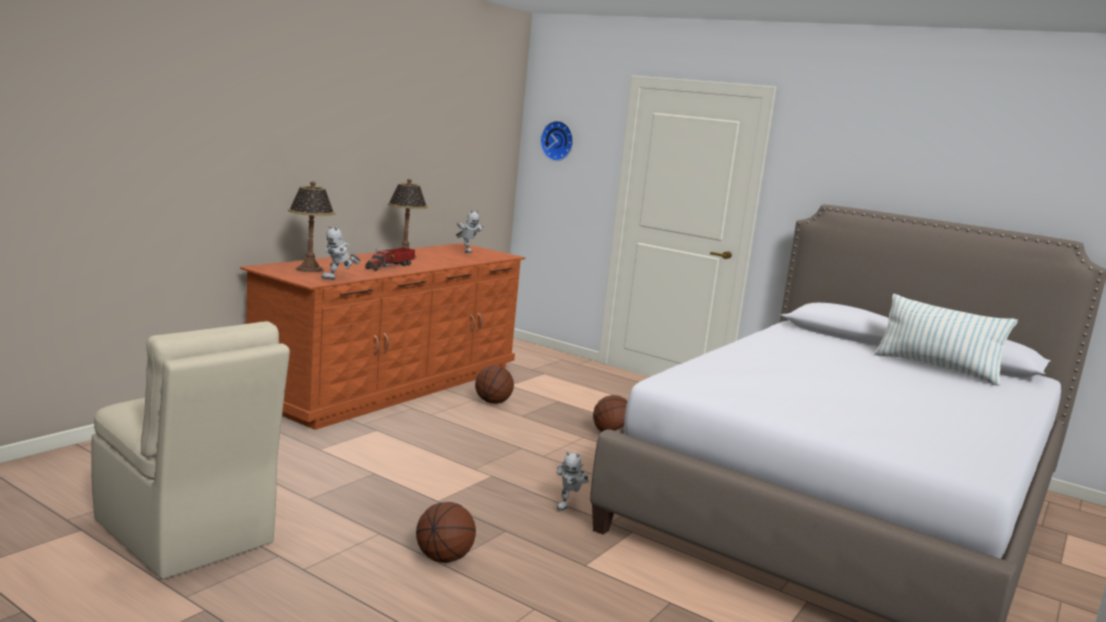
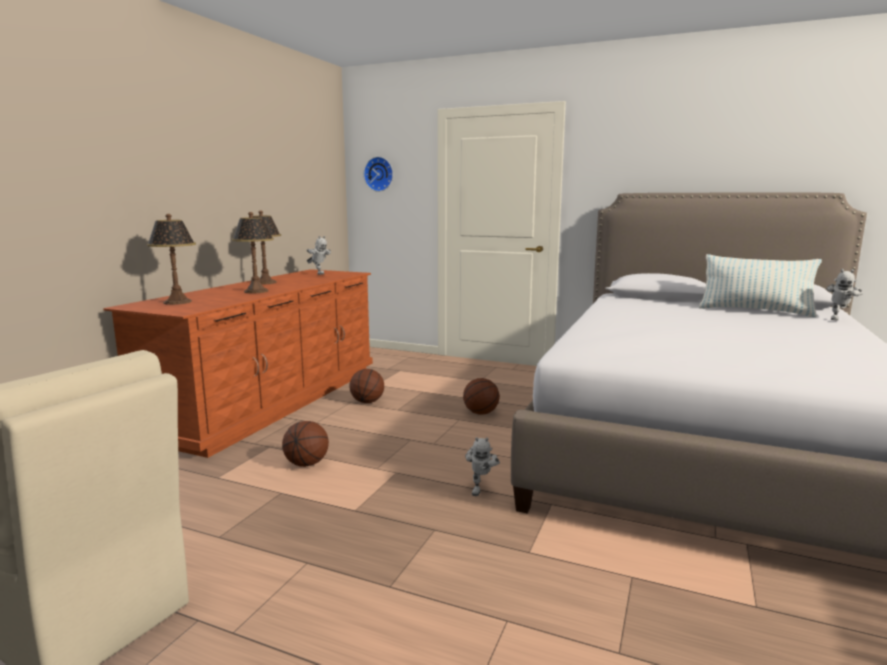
camera: 10 degrees left, 0 degrees up
toy robot [322,225,361,280] -> toy robot moved to [826,269,863,321]
toy truck [365,248,415,271] -> table lamp [231,212,274,293]
basketball [416,502,476,563] -> basketball moved to [282,421,329,467]

